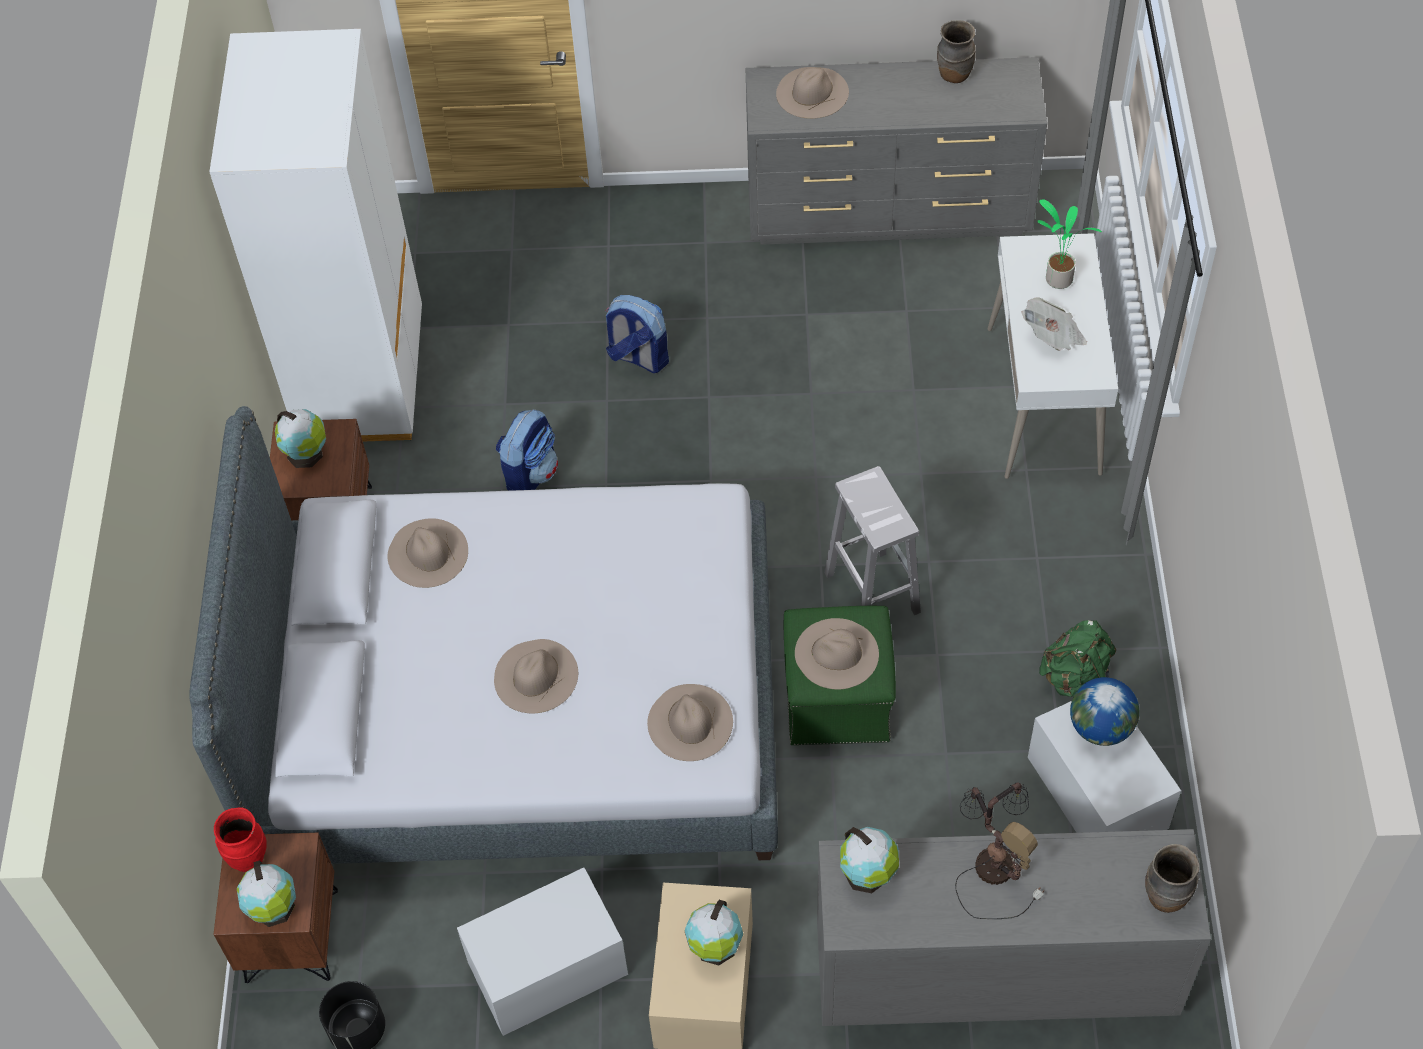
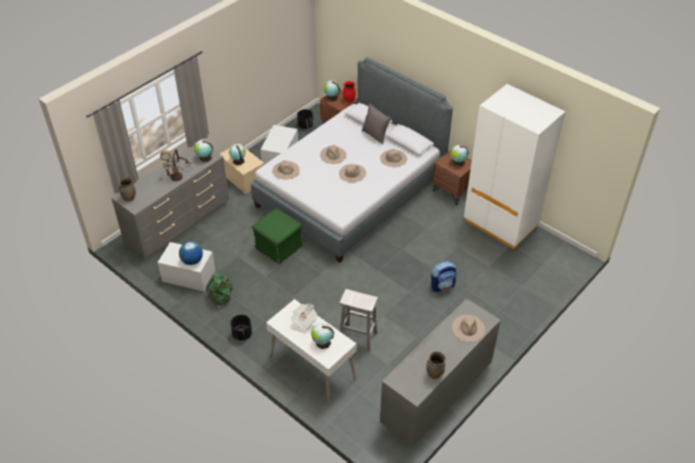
camera: 130 degrees right, 10 degrees down
backpack [496,409,558,491] -> none
beige hat [795,618,879,689] -> beige hat moved to [339,164,366,182]
white stool [824,466,921,615] -> white stool moved to [339,289,378,352]
potted plant [1037,199,1102,289] -> globe [311,323,334,349]
none -> black planter [230,315,252,341]
none -> grey pillow [362,104,391,145]

